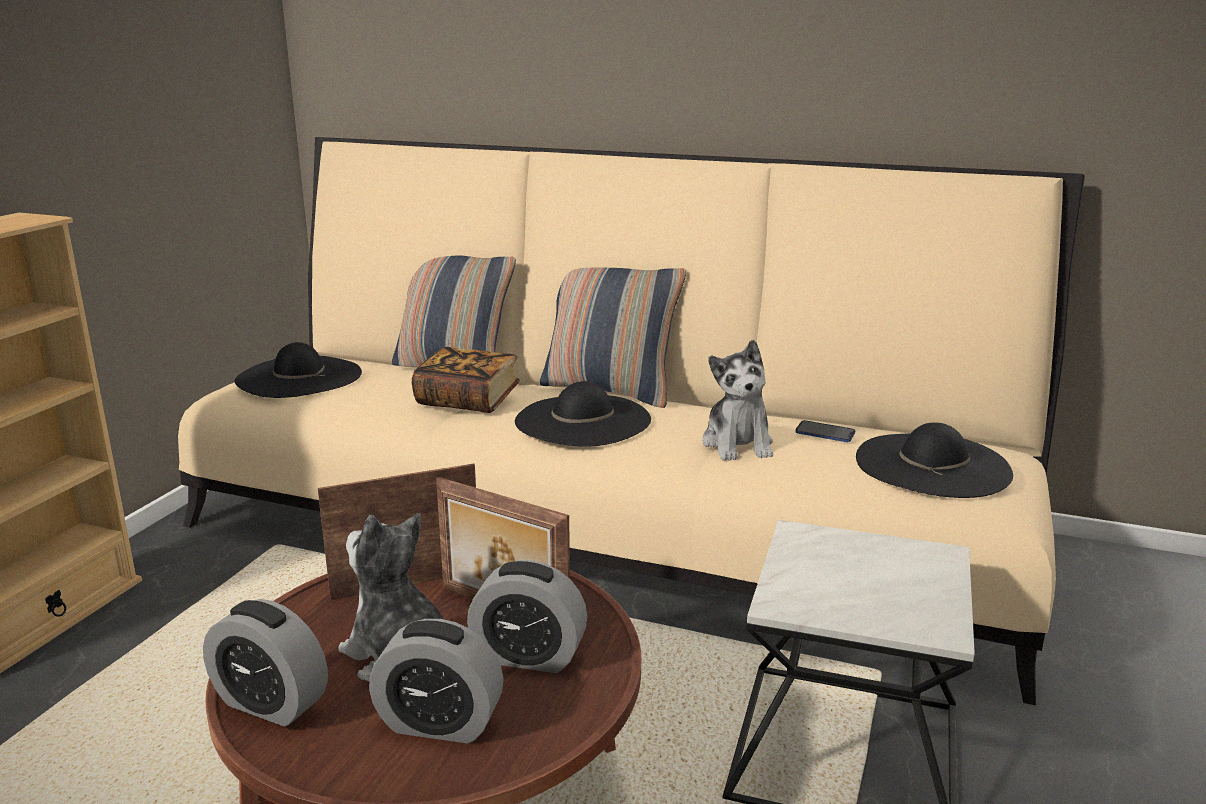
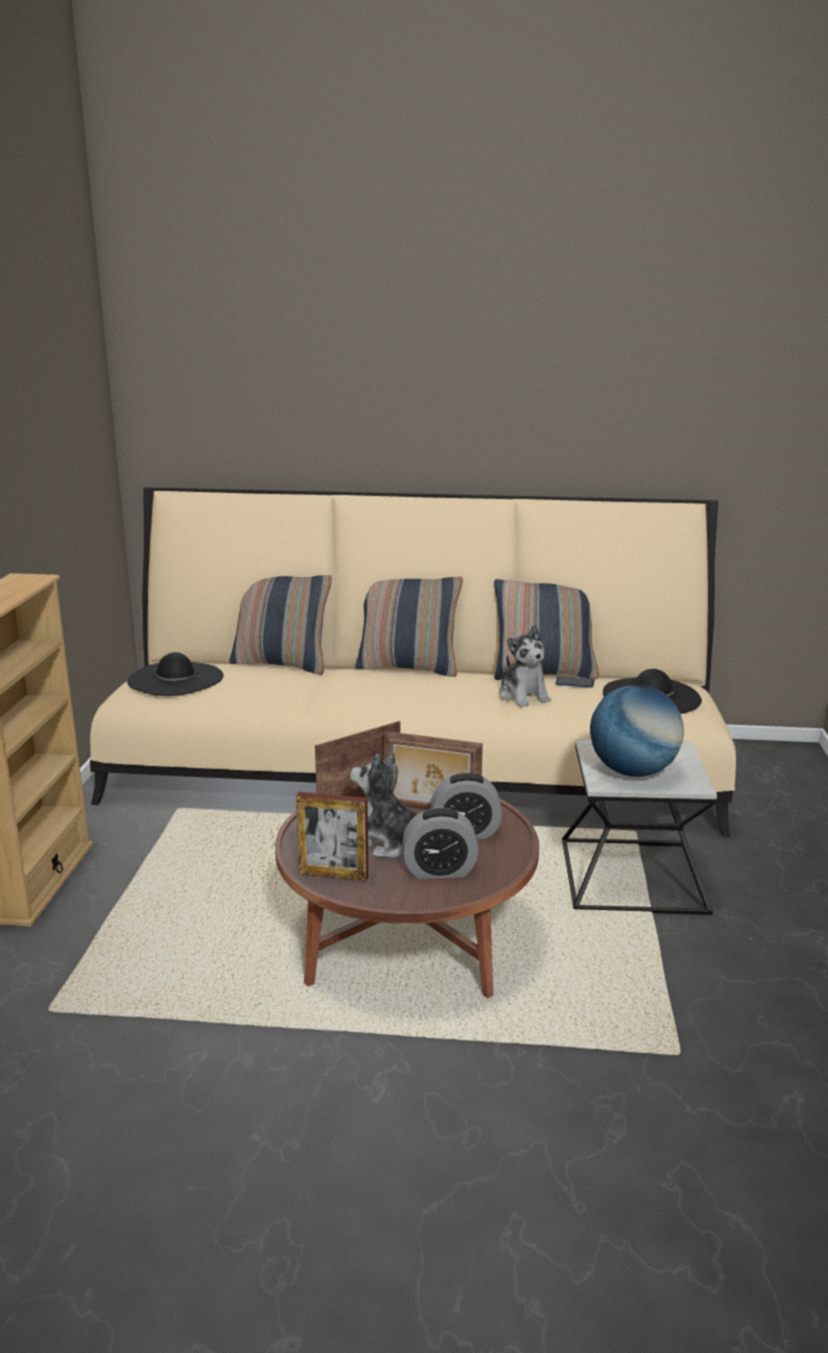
camera: 15 degrees left, 0 degrees up
alarm clock [203,599,328,727] -> picture frame [296,792,369,881]
book [412,347,520,413] -> none
black hat [515,381,651,447] -> none
none -> pillow [494,579,599,680]
none -> globe [590,684,684,777]

